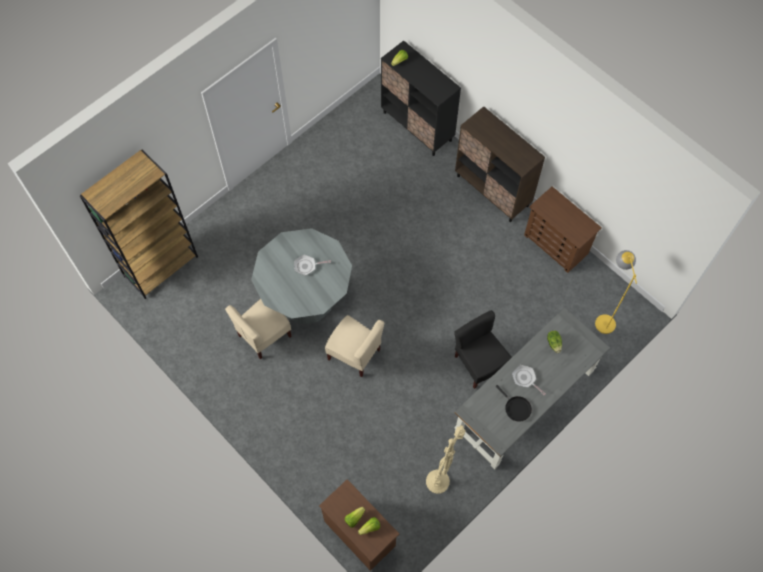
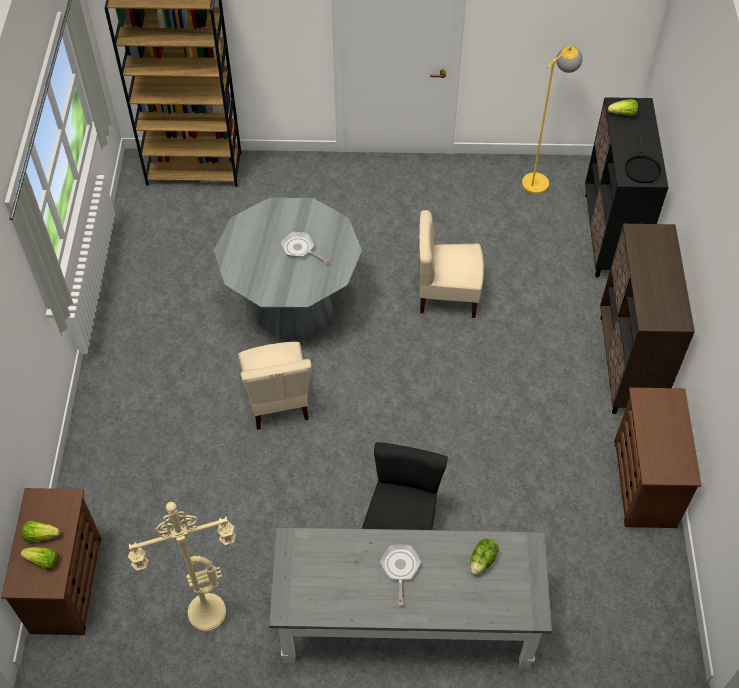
camera: 45 degrees right, 10 degrees down
beige chair [225,298,292,359] -> beige chair moved to [419,210,484,318]
black frying pan [496,385,532,422] -> black frying pan moved to [625,137,661,183]
yellow floor lamp [595,250,637,334] -> yellow floor lamp moved to [522,45,582,194]

